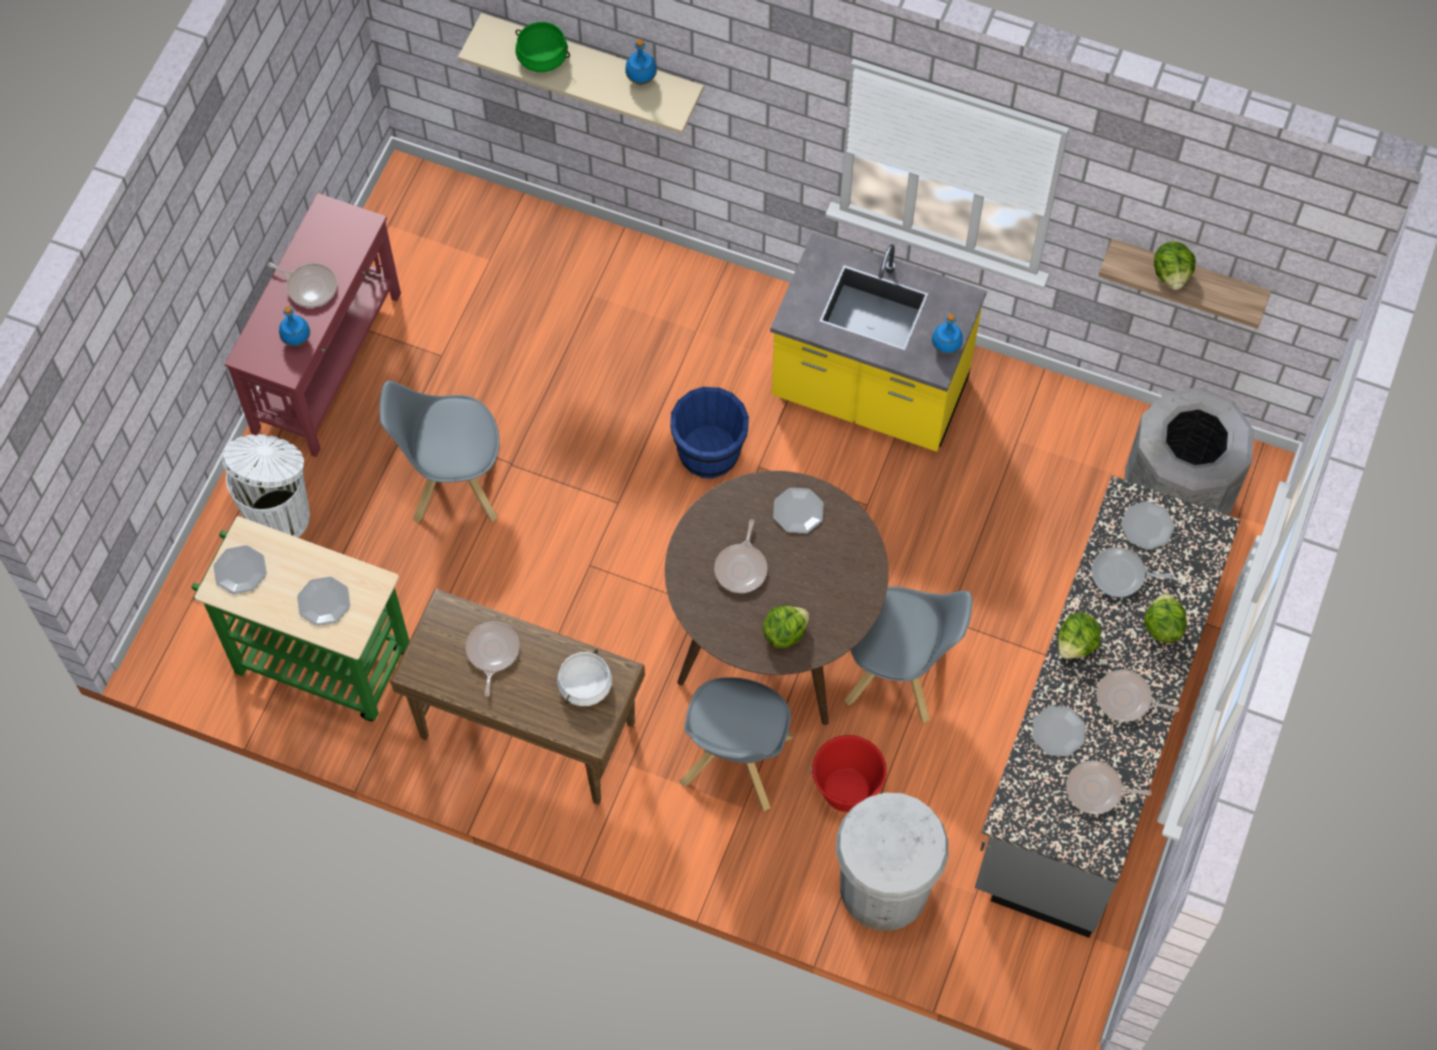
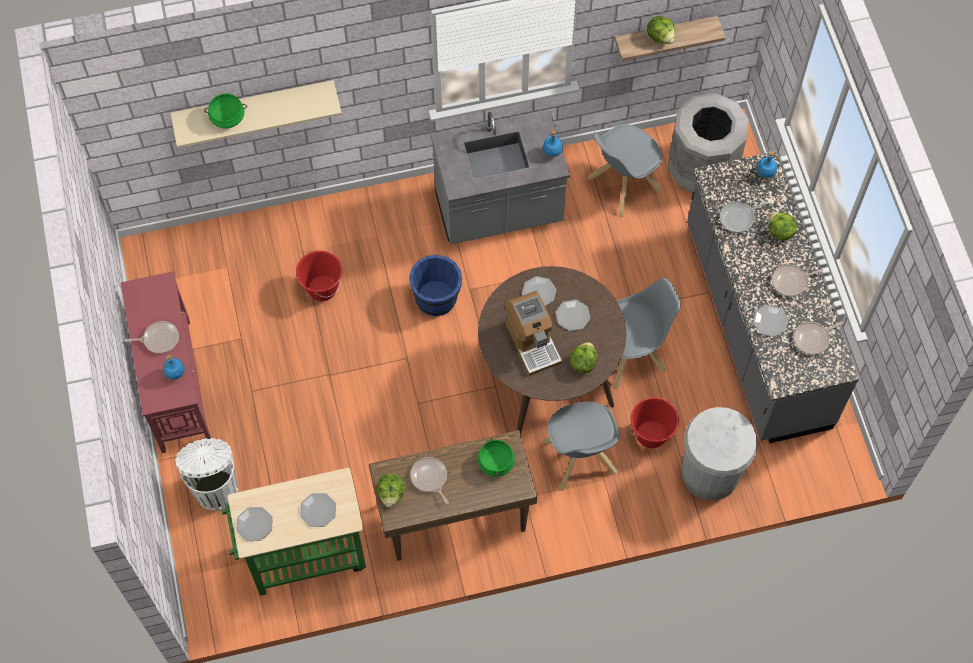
camera: 35 degrees left, 0 degrees up
grey chair [379,380,500,522] -> grey chair moved to [587,124,662,217]
white cooking pot [557,649,612,706] -> green cooking pot [478,437,515,478]
blue bottle [625,39,657,85] -> blue bottle moved to [756,151,777,179]
frying pan [714,520,768,593] -> coffee machine [505,291,562,376]
yellow counter [770,233,987,452] -> grey counter [431,110,570,245]
lettuce [1058,612,1101,659] -> lettuce moved to [377,473,406,508]
plate [1121,501,1175,550] -> plate moved to [555,300,590,331]
none -> red bucket [296,251,343,301]

